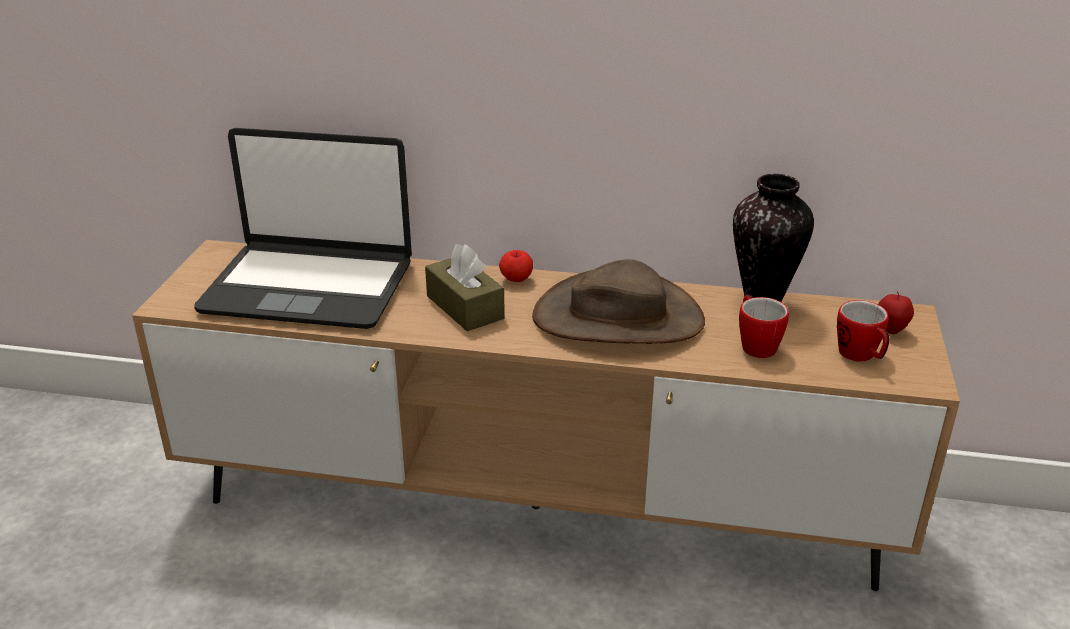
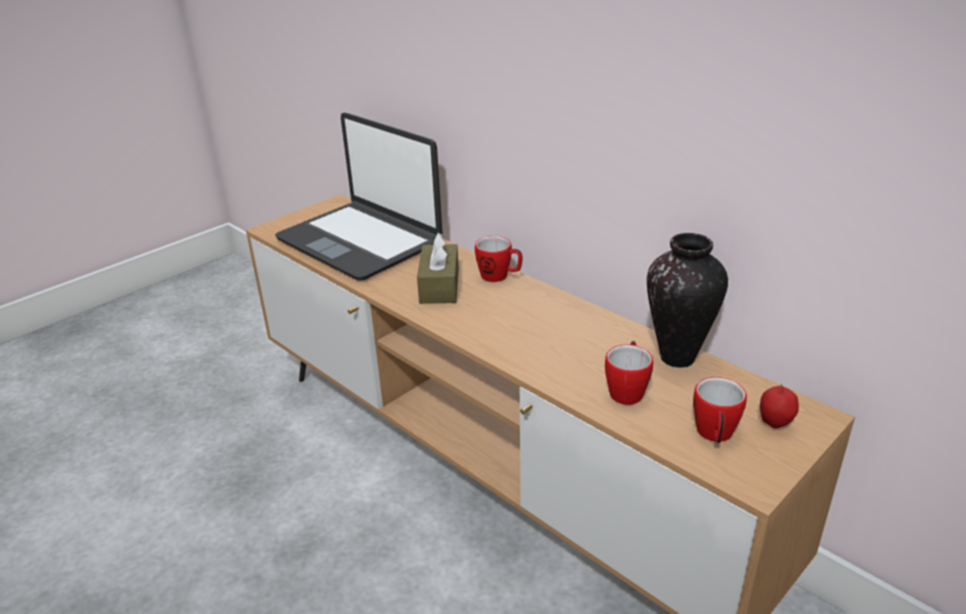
camera: 35 degrees right, 0 degrees up
apple [499,250,533,282] -> mug [475,236,523,282]
brown hat [532,259,705,344] -> none

